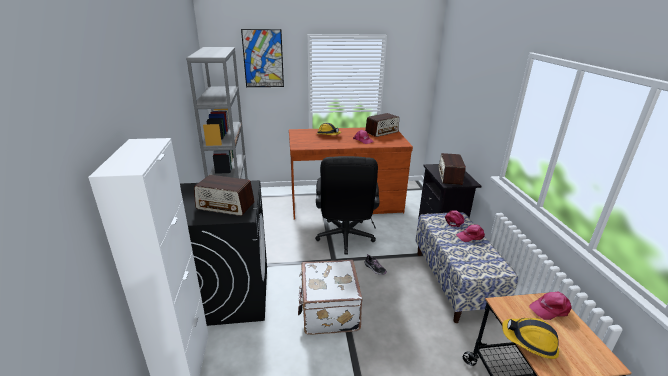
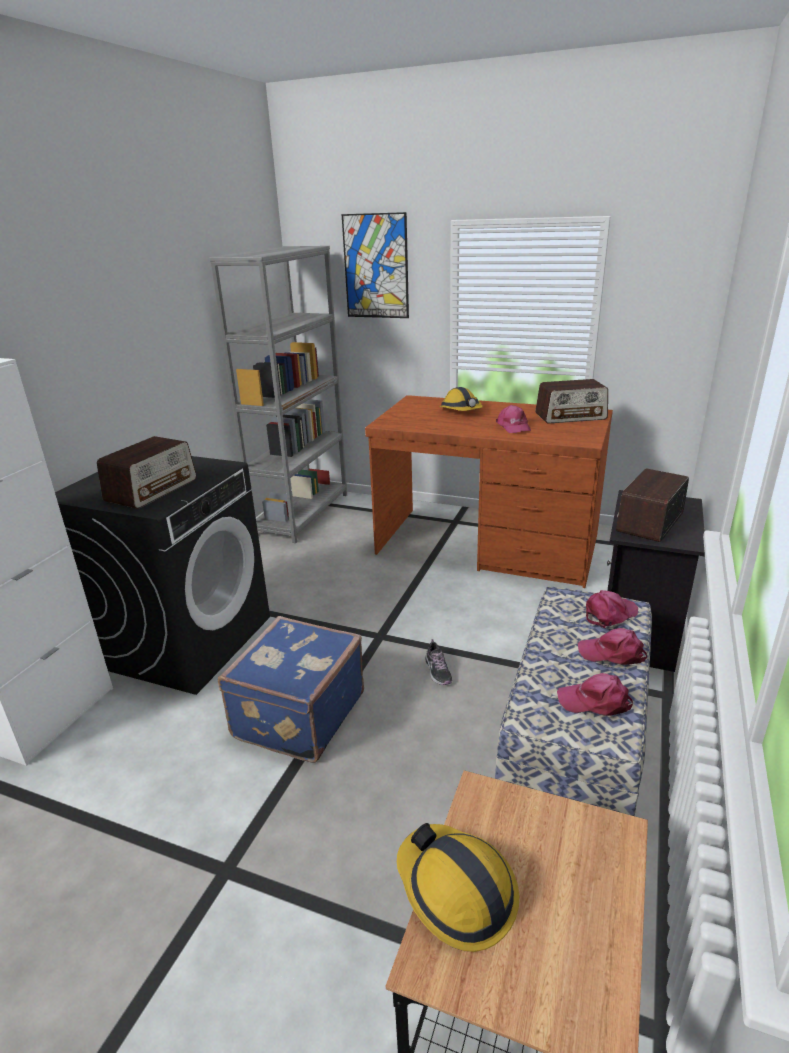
camera: 30 degrees right, 0 degrees up
radio [194,175,255,216] -> radio turned 105 degrees counterclockwise [97,436,197,509]
white suitcase [298,260,363,335] -> blue suitcase [218,616,364,763]
black office chair [315,156,380,254] -> none
pink cap [529,292,571,320] -> pink cap moved to [557,673,633,716]

